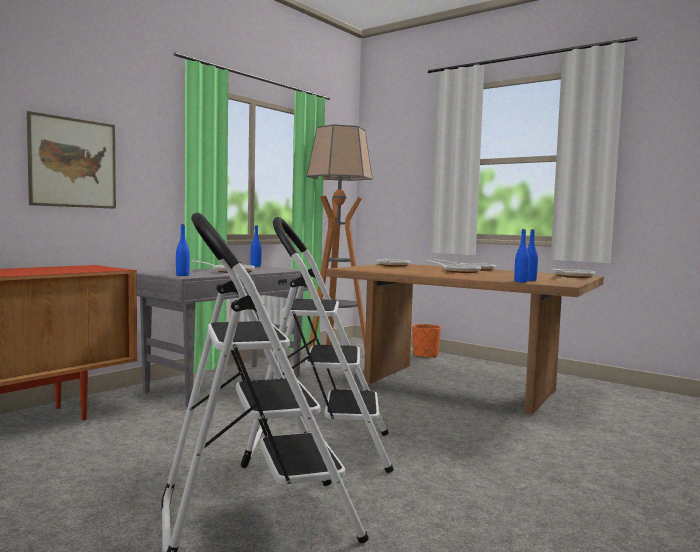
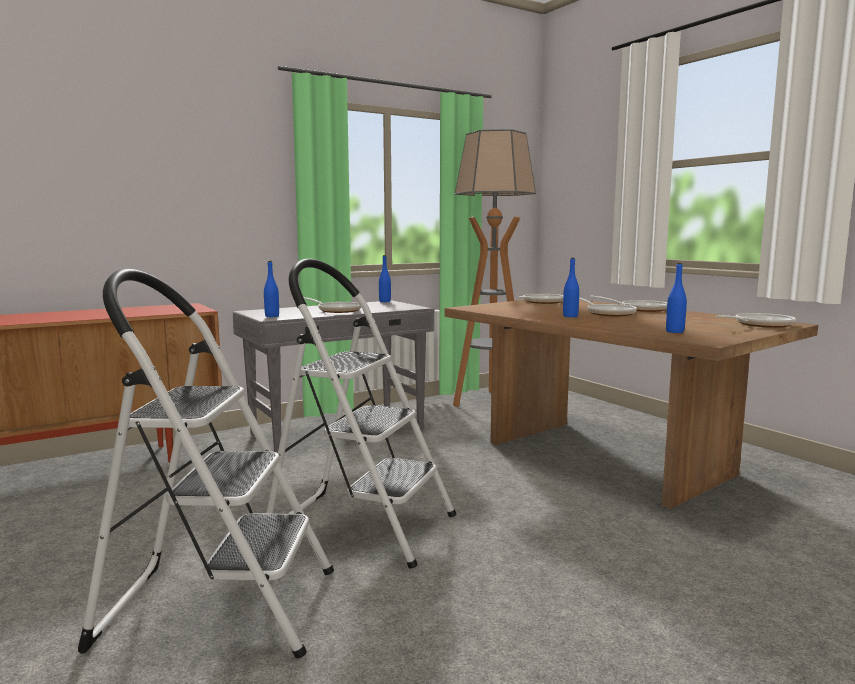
camera: 20 degrees right, 5 degrees up
picture [27,111,116,209] -> none
orange planter [412,324,441,358] -> none
blue bottle [514,229,529,282] -> blue bottle moved to [563,258,579,317]

